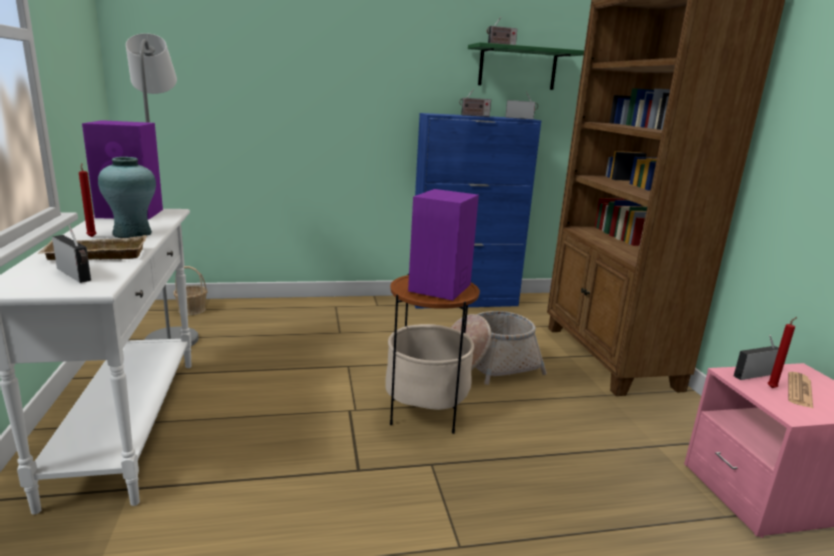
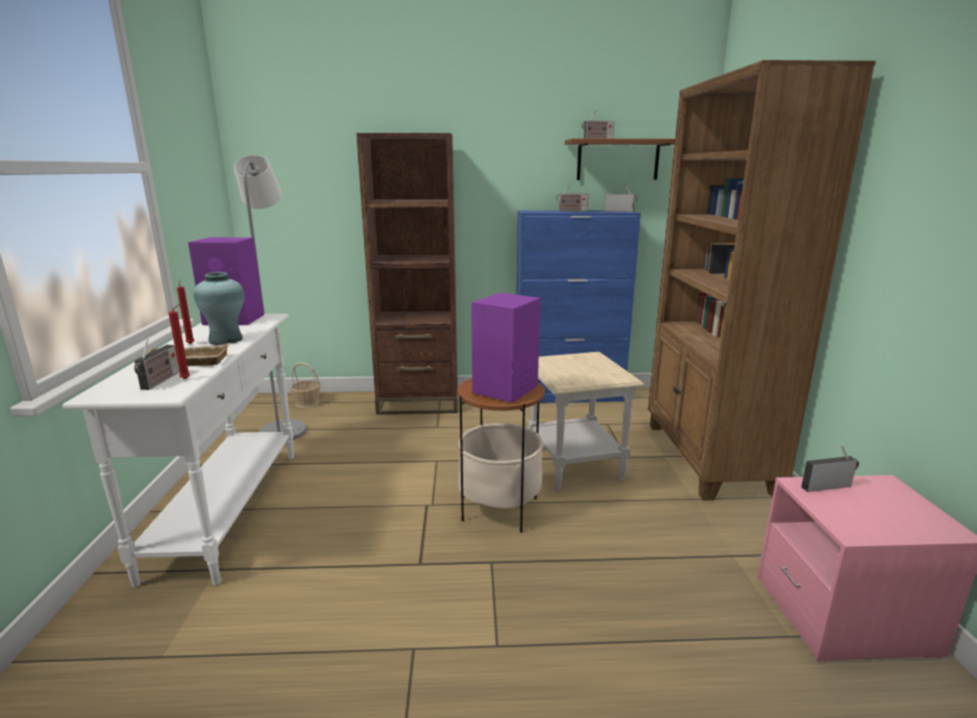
camera: 10 degrees right, 0 degrees up
radio [52,225,91,283] -> radio turned 45 degrees clockwise [134,339,180,390]
basket [450,311,547,385] -> beige side table [528,352,645,489]
green shelf [468,42,584,90] -> brown shelf [565,139,675,180]
red candle [768,317,797,388] -> red candle moved to [169,304,190,380]
newspaper [788,372,813,408] -> none
none -> brown bookcase [356,133,458,414]

